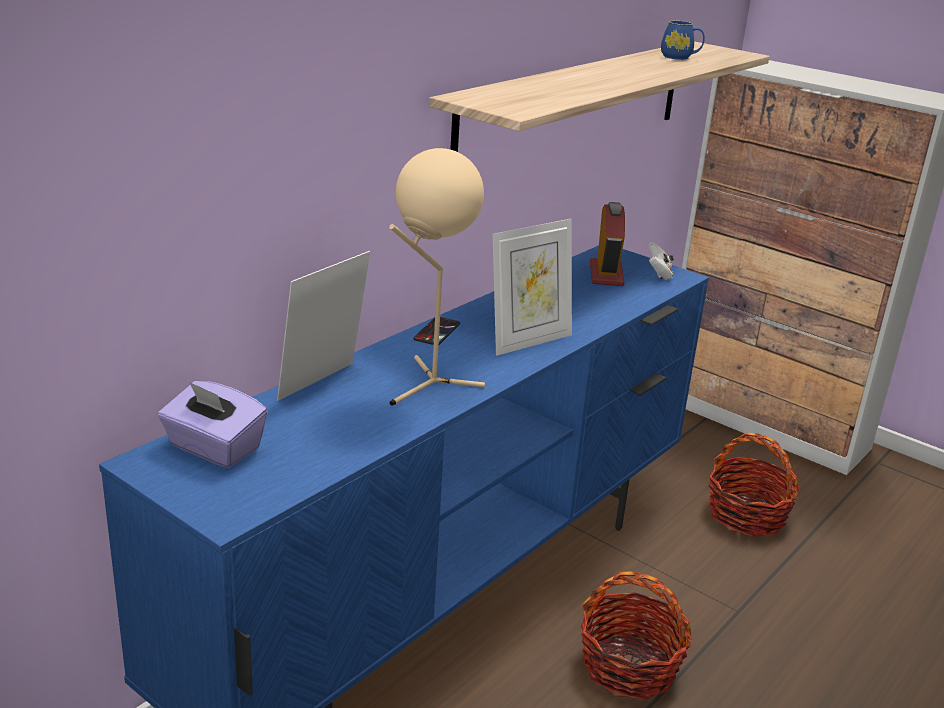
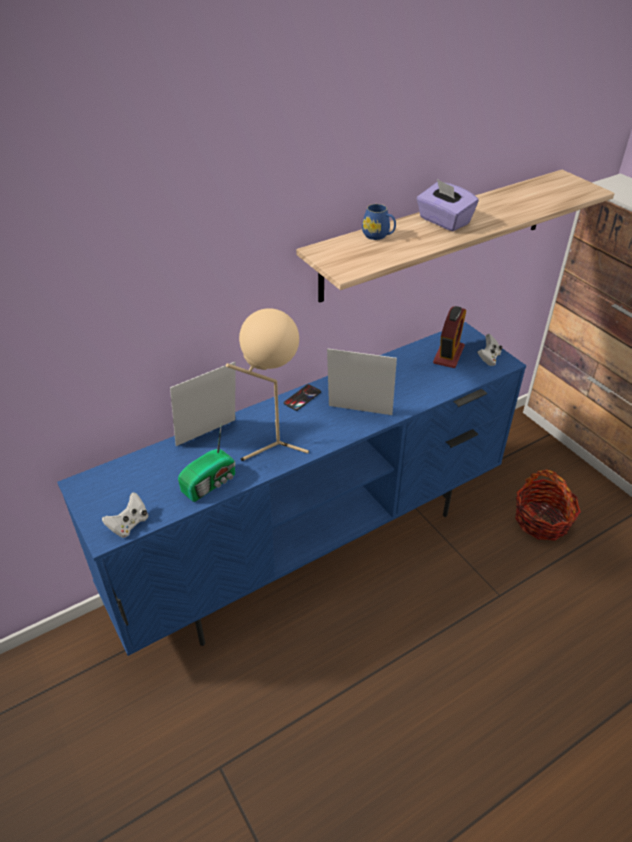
camera: 20 degrees right, 15 degrees up
purple tissue box [158,381,268,468] -> purple tissue box moved to [417,179,479,231]
picture frame [493,219,572,356] -> picture frame turned 150 degrees counterclockwise [327,348,397,415]
basket [581,571,692,700] -> none
blue mug [661,20,705,60] -> blue mug moved to [362,204,396,240]
none -> white game controller [102,492,148,538]
none -> radio [178,423,236,502]

